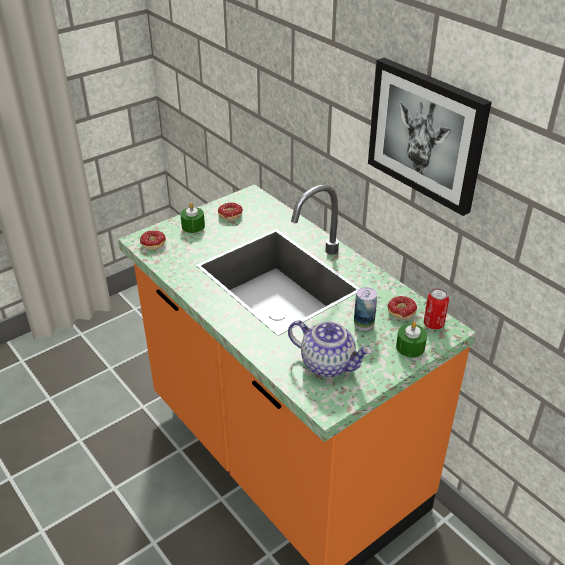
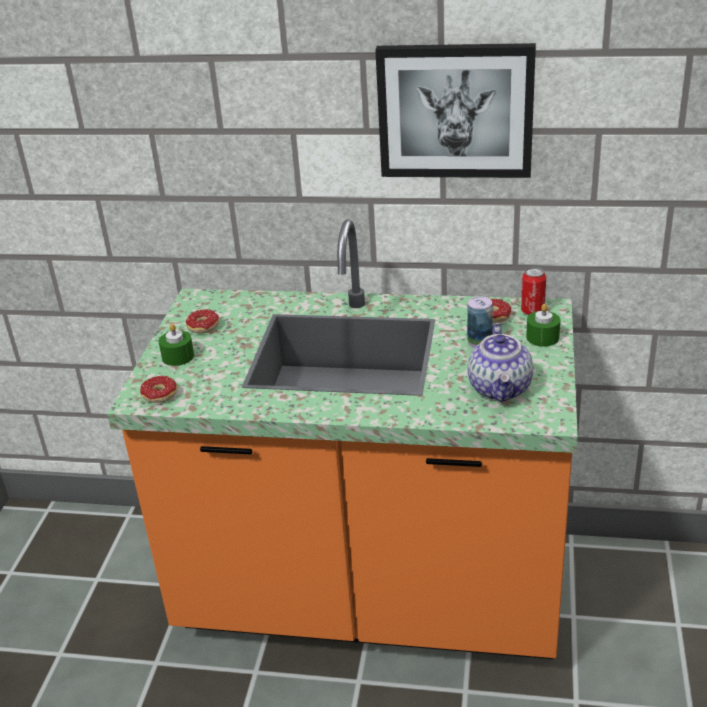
camera: 40 degrees left, 5 degrees down
teapot [288,320,372,377] -> teapot turned 105 degrees clockwise [468,323,533,402]

